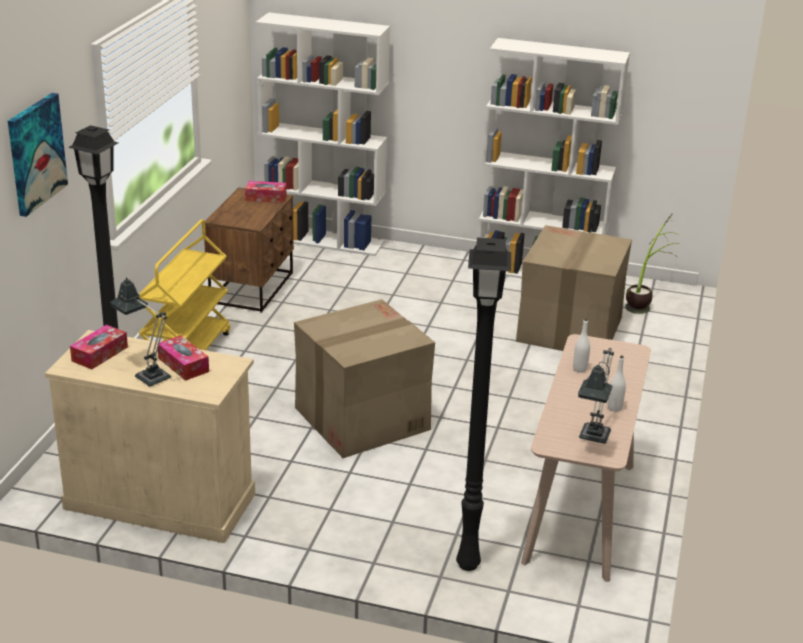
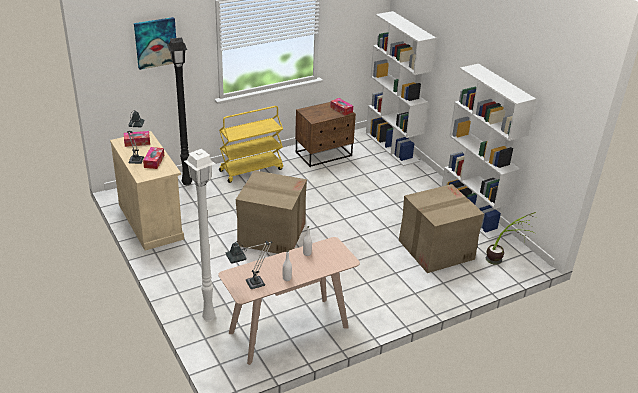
camera: 45 degrees right, 5 degrees up
black floor lamp [456,237,511,571] -> white floor lamp [184,149,216,322]

